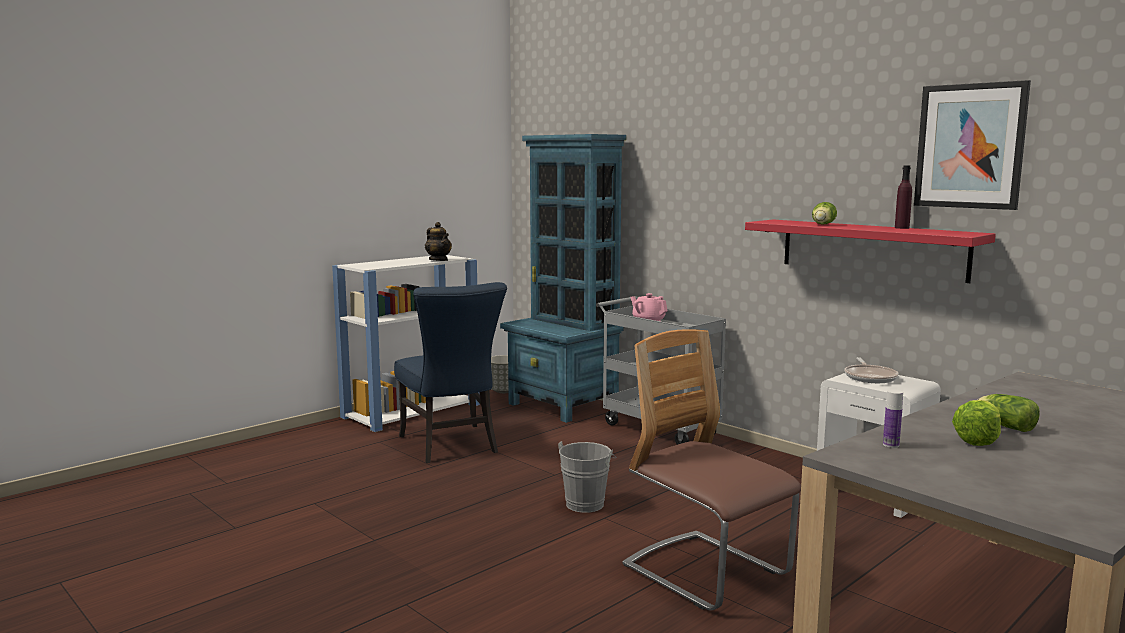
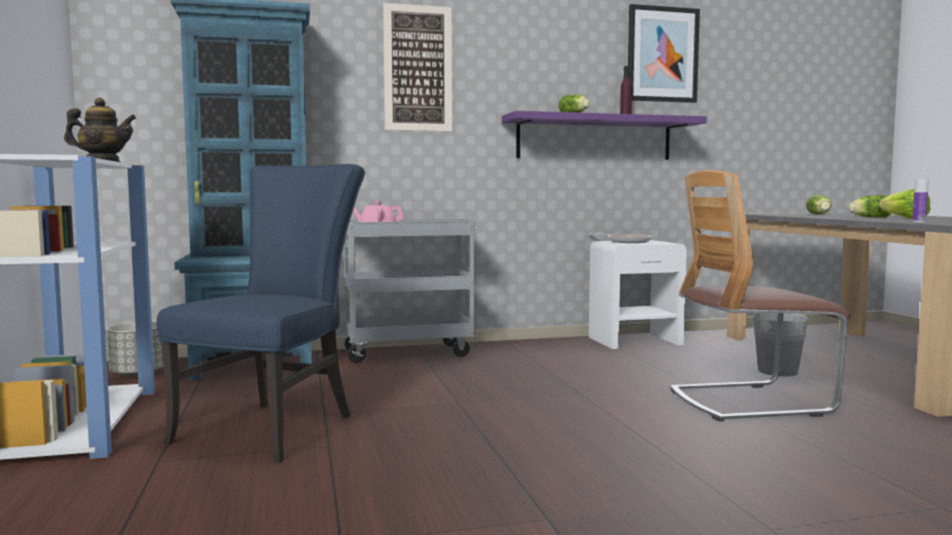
camera: 60 degrees left, 5 degrees down
blue chair [394,282,507,463] -> blue chair turned 75 degrees counterclockwise [156,164,365,463]
grey bucket [558,441,617,513] -> grey bucket moved to [743,313,809,376]
red shelf [745,220,996,283] -> purple shelf [502,111,707,160]
none -> picture [383,3,452,131]
none -> lettuce [806,195,832,215]

